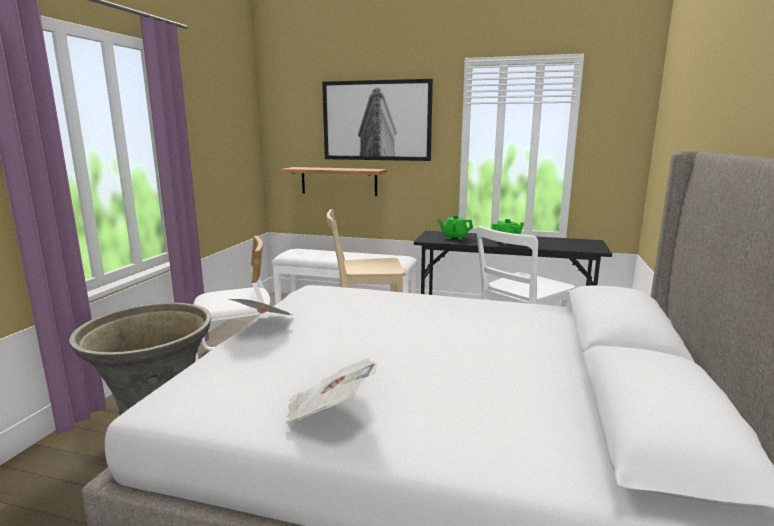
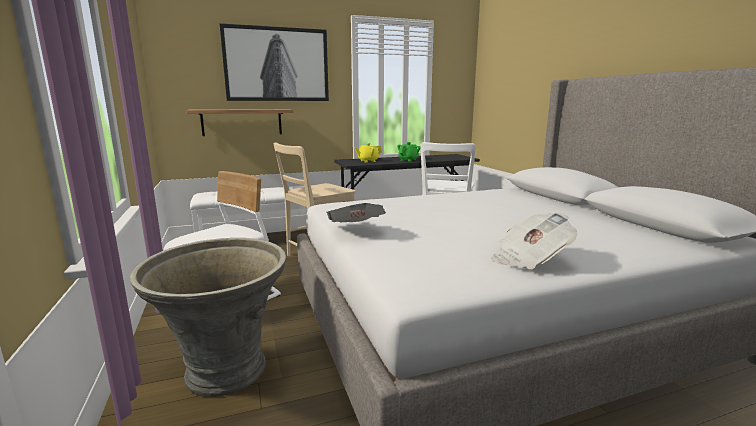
camera: 35 degrees left, 0 degrees up
green teapot [437,215,473,240] -> yellow teapot [354,143,382,162]

